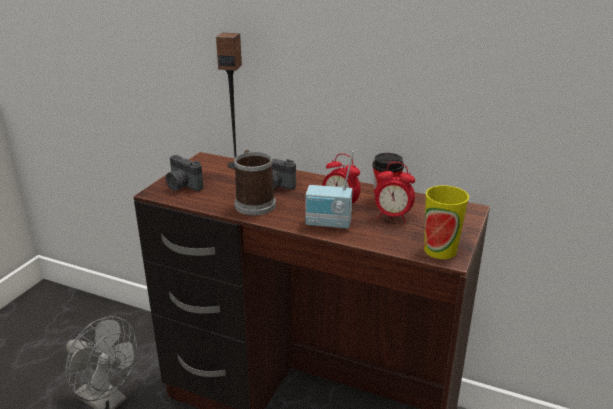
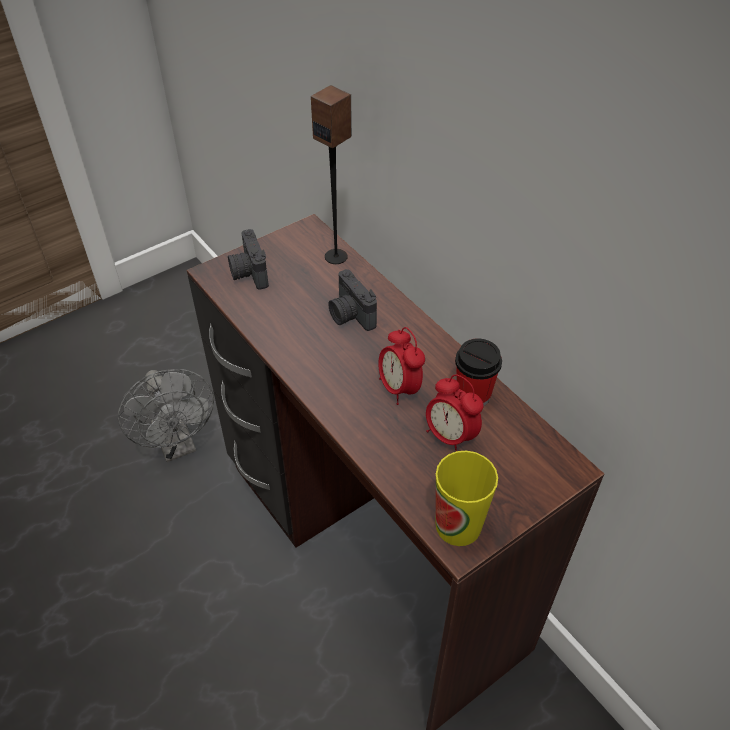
camera: 30 degrees right, 20 degrees up
mug [234,150,276,215] -> none
radio [305,151,354,229] -> none

